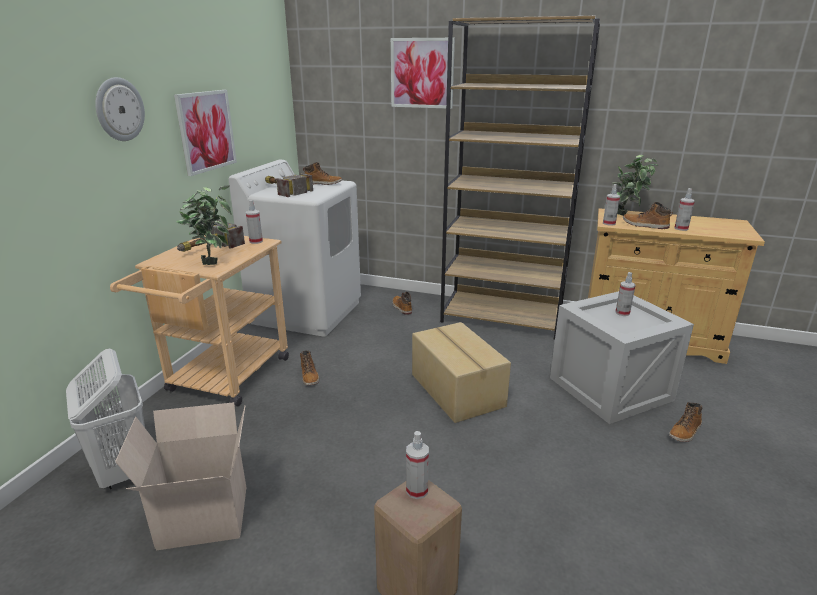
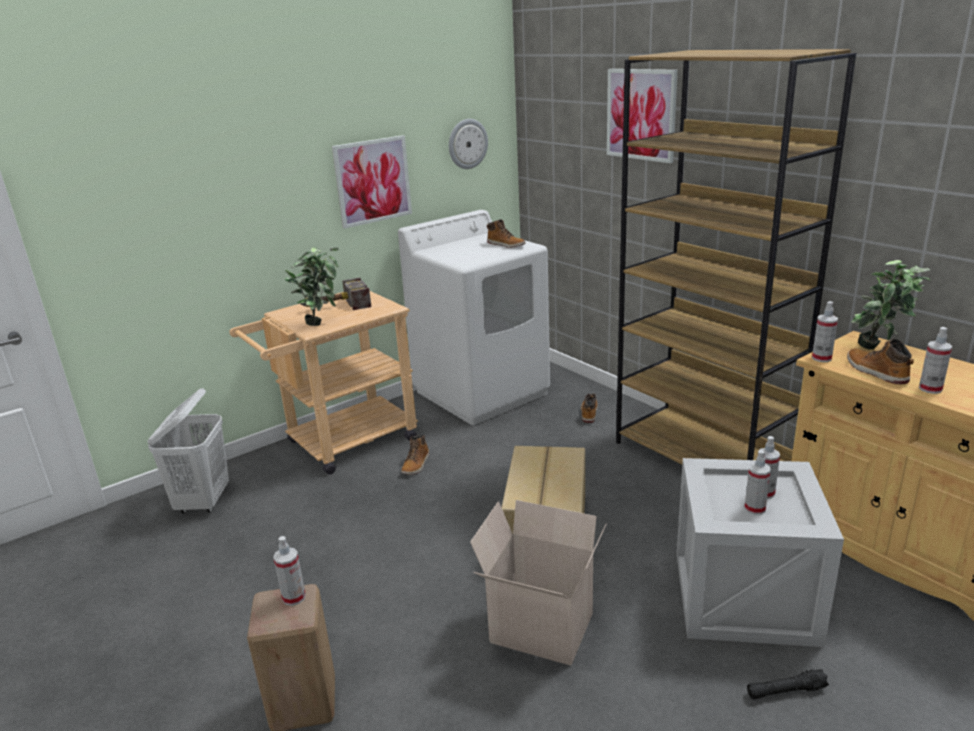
camera: 35 degrees right, 0 degrees up
wall clock [95,77,145,141] -> wall clock moved to [449,119,488,169]
cardboard box [115,402,246,550] -> cardboard box moved to [470,500,607,666]
spray bottle [246,200,263,244] -> spray bottle moved to [744,450,771,515]
hammer [265,173,313,197] -> none
boot [669,402,702,442] -> black flashlight [747,669,829,700]

